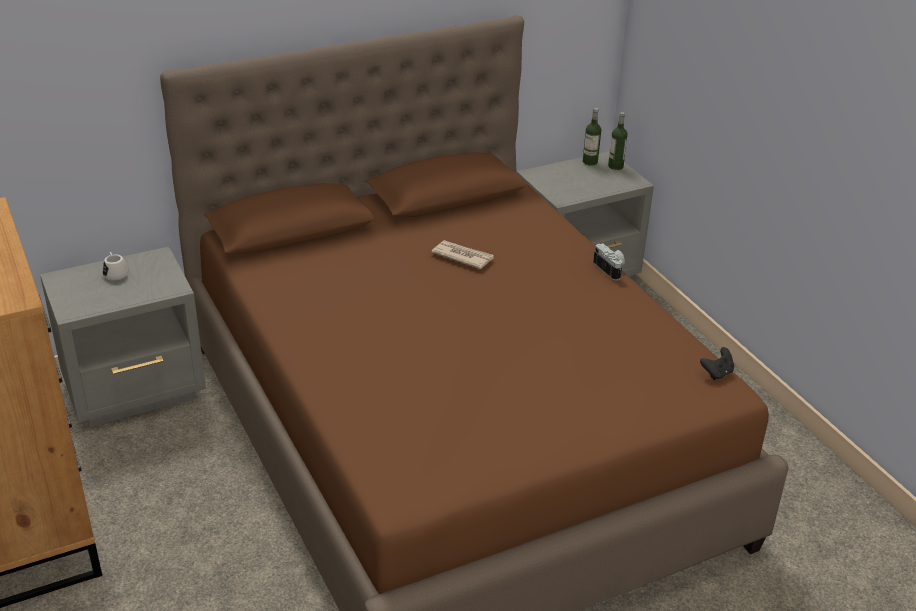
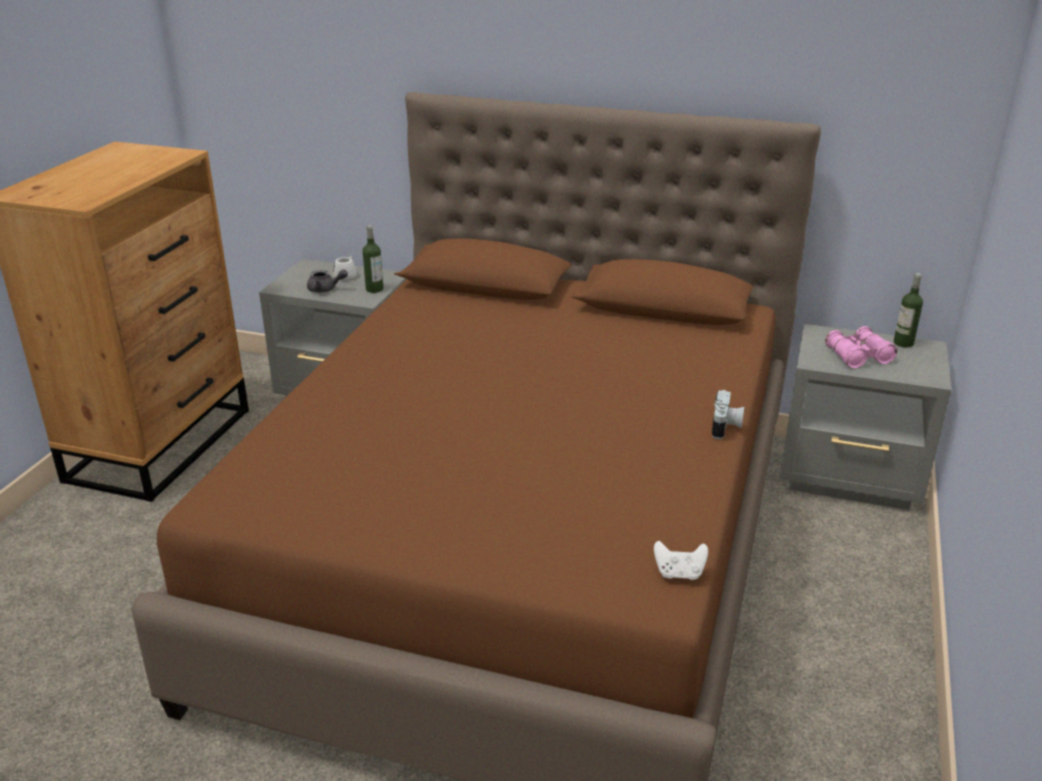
camera: 45 degrees right, 5 degrees down
newspaper [431,240,494,269] -> none
bottle [608,112,628,170] -> bottle moved to [363,225,383,293]
black game controller [700,347,734,380] -> white game controller [654,541,708,580]
none -> grey teapot [307,269,348,293]
none -> pink binoculars [825,326,897,369]

